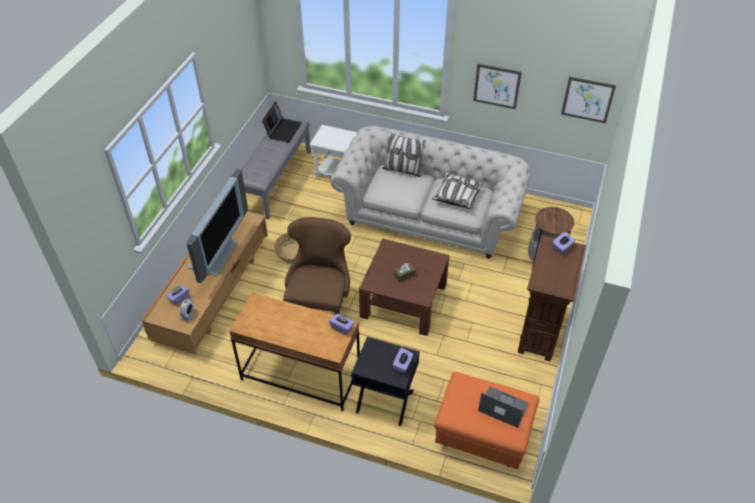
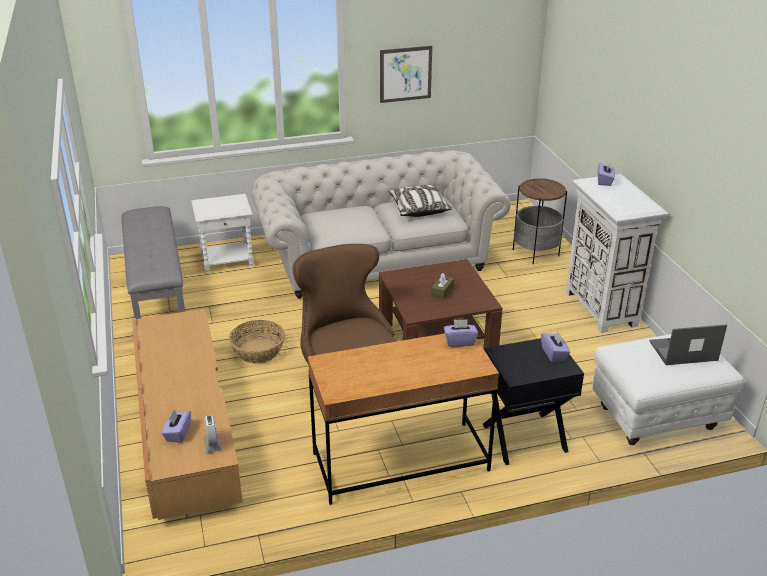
camera: 35 degrees left, 15 degrees down
television [187,169,248,283] -> none
laptop [262,102,302,143] -> none
pillow [382,131,426,177] -> none
orange ottoman [434,372,540,469] -> white ottoman [592,334,744,445]
brown cabinet [518,235,586,361] -> white cabinet [566,174,669,333]
picture [561,76,616,123] -> none

